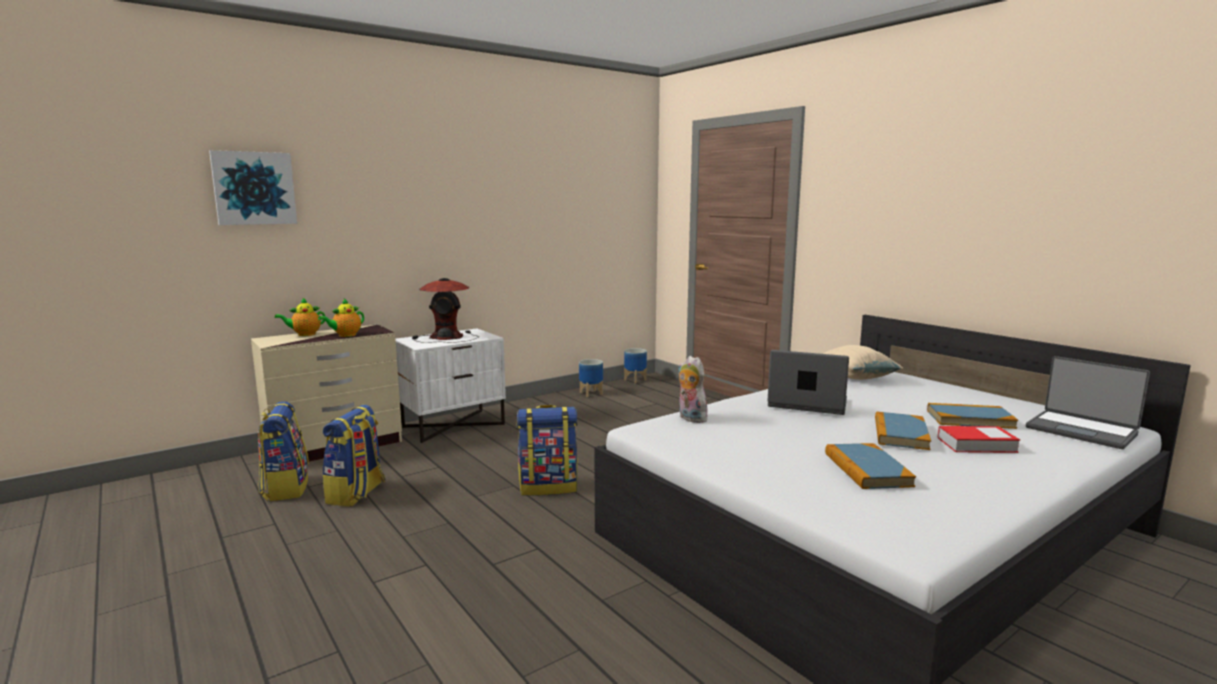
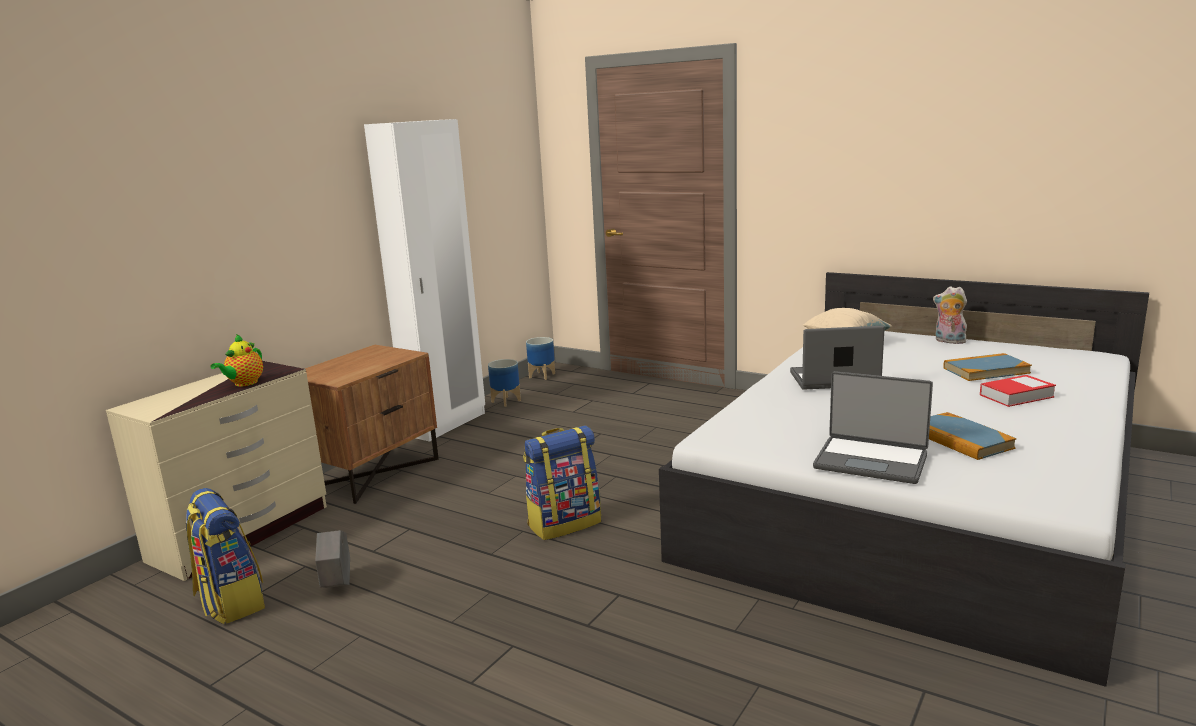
camera: 20 degrees left, 5 degrees up
picture [209,150,297,225] -> none
teapot [275,297,326,336] -> none
backpack [323,405,385,507] -> grey planter [315,530,350,588]
white nightstand [395,328,506,443] -> brown nightstand [305,345,439,504]
table lamp [412,278,480,343] -> none
plush toy [678,356,708,423] -> plush toy moved to [933,286,967,344]
book [875,411,931,450] -> none
laptop [1026,356,1150,449] -> laptop moved to [813,371,933,484]
none -> white wardrobe [364,119,485,442]

